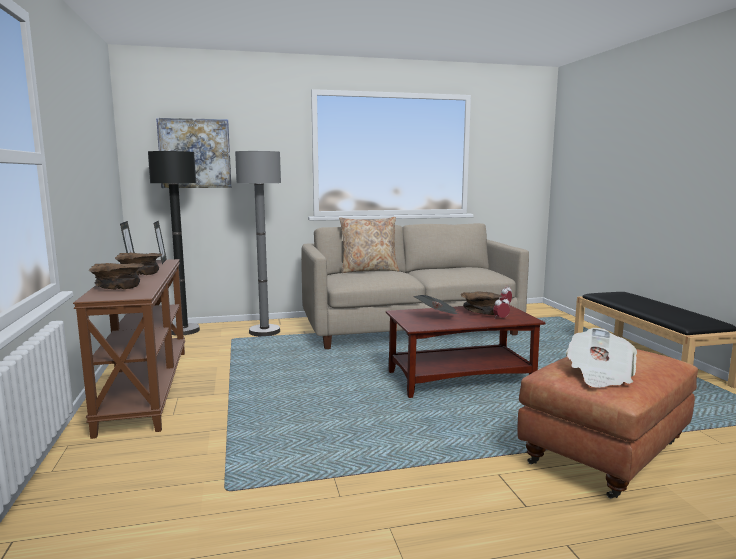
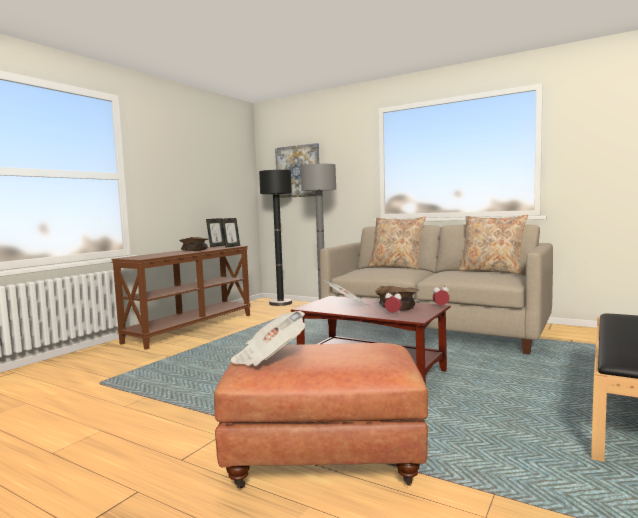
camera: 45 degrees right, 5 degrees down
brown bowl [89,263,144,289] -> none
none -> beige pillow [458,215,528,274]

